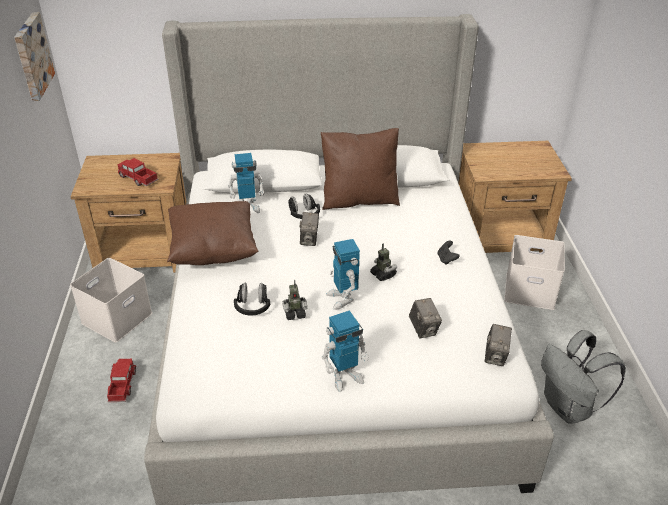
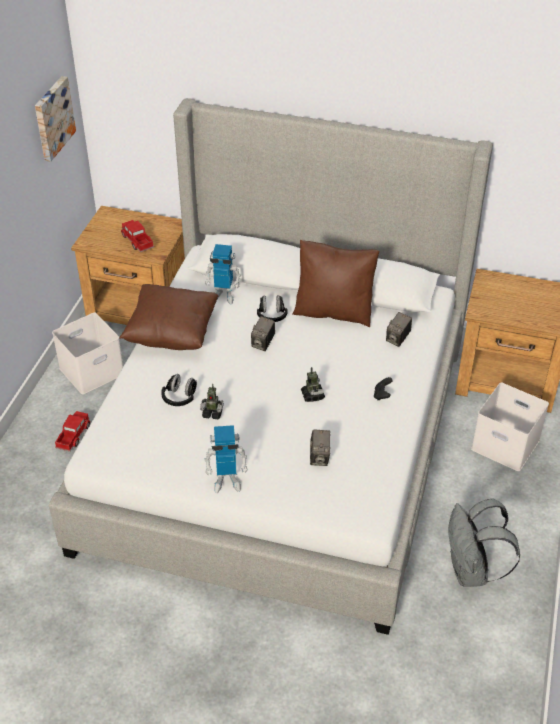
camera: 20 degrees right, 5 degrees up
toy robot [326,239,360,310] -> none
camera [485,324,512,366] -> camera moved to [386,312,412,347]

